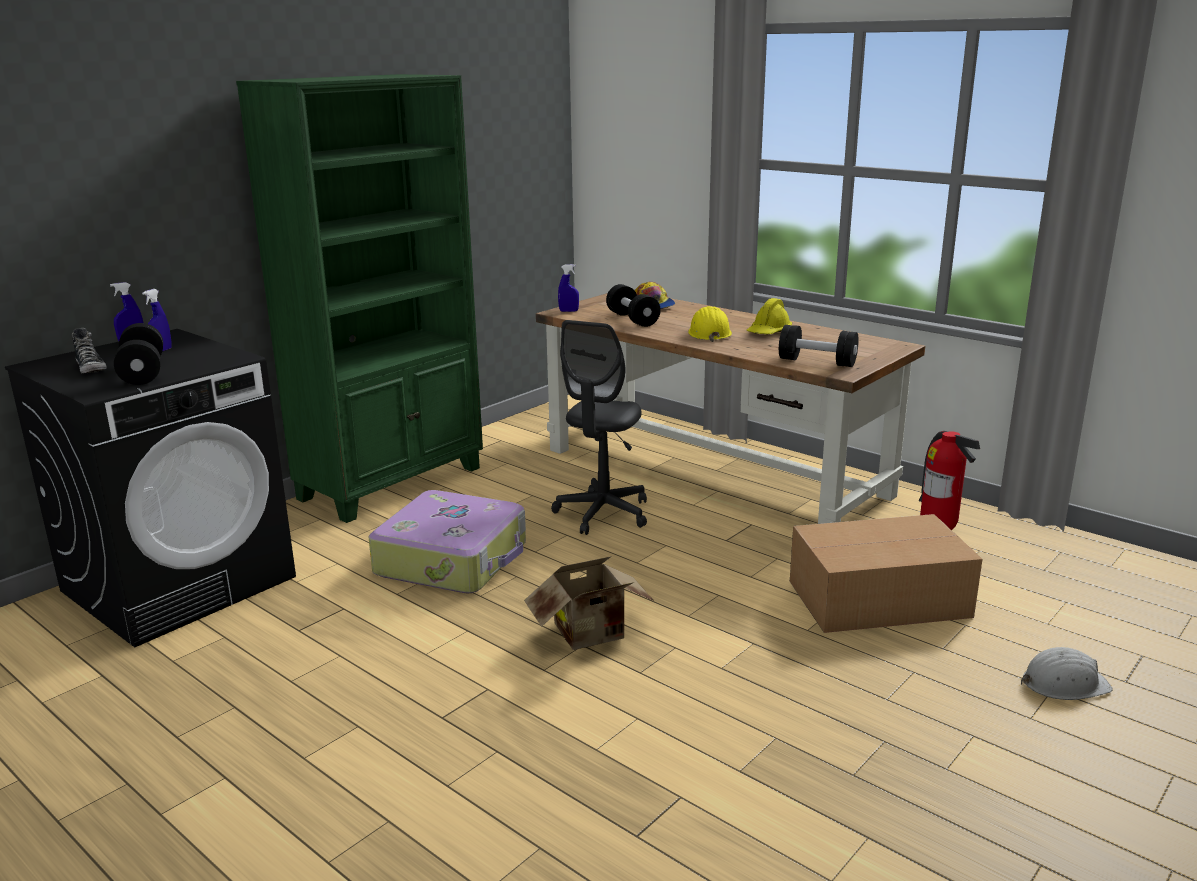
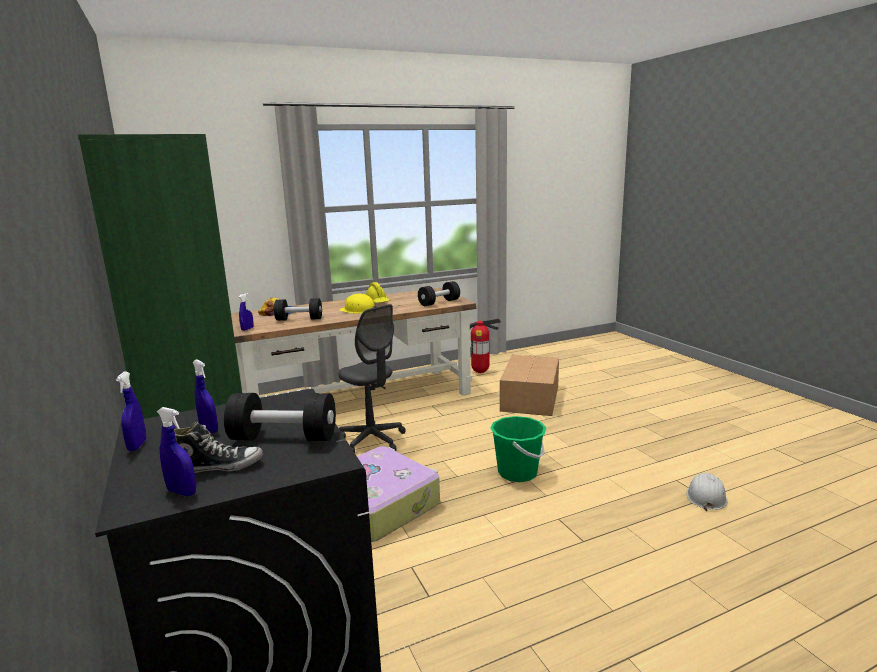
camera: 65 degrees left, 5 degrees down
cardboard box [524,556,655,650] -> green bucket [490,416,546,482]
white hard hat [1021,647,1113,700] -> white hard hat moved to [686,473,728,511]
none -> blue spray bottle [157,407,196,496]

